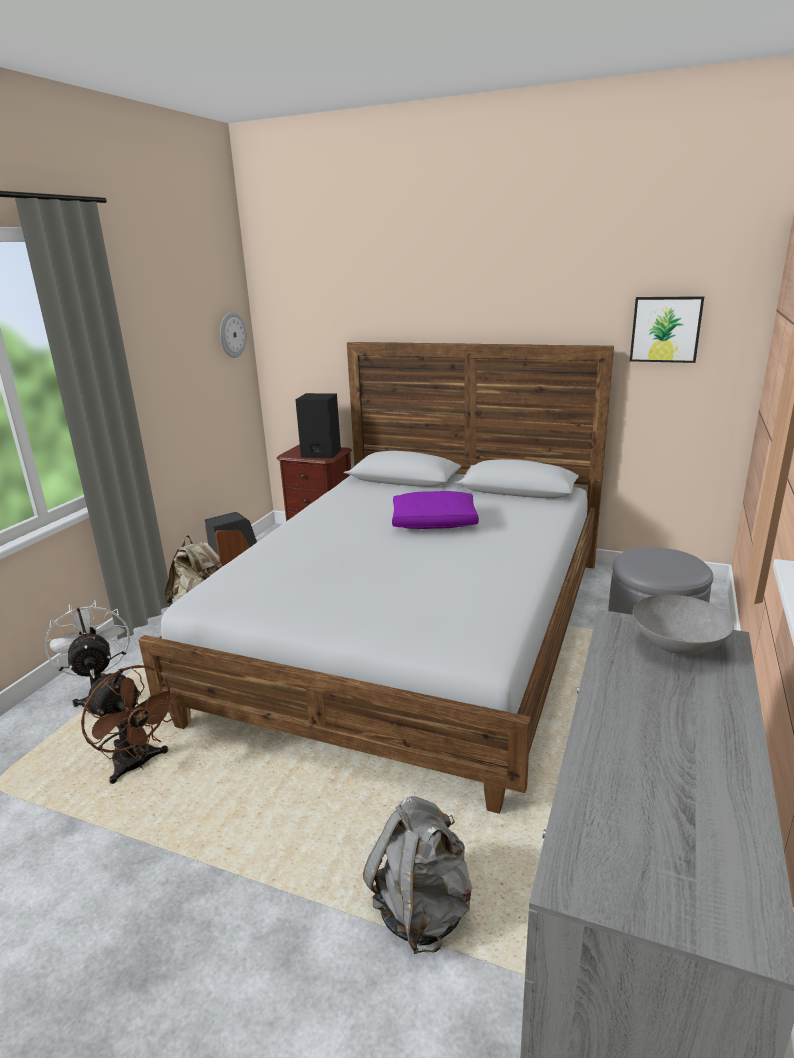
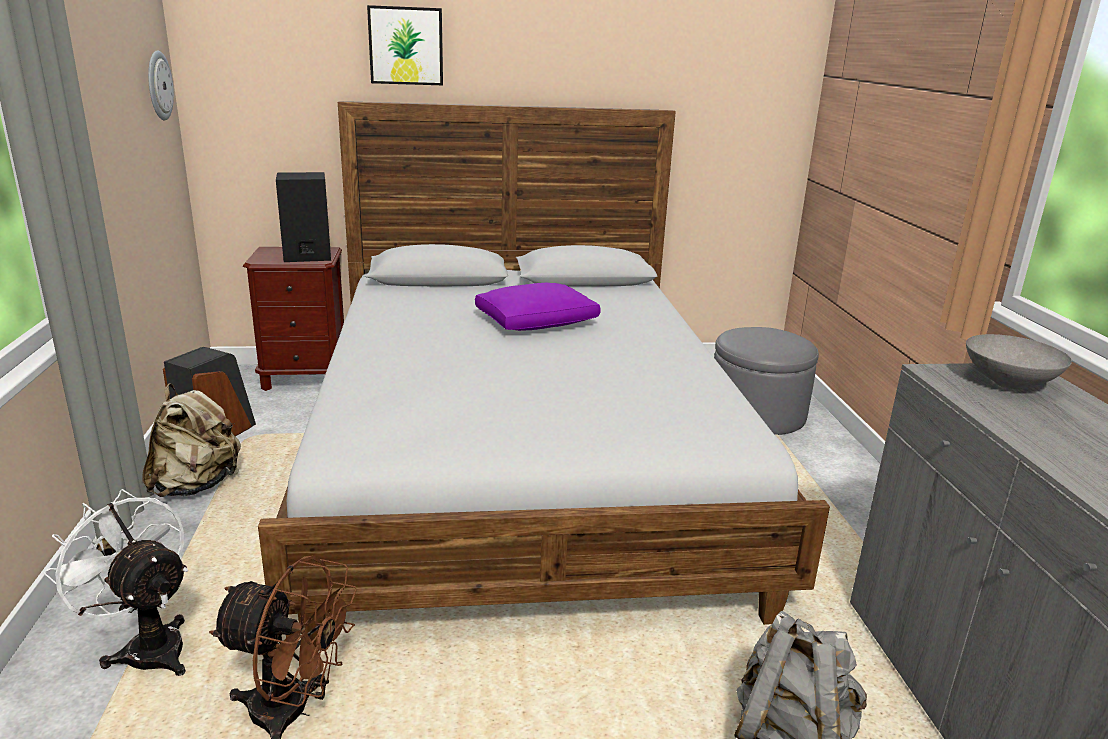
camera: 30 degrees left, 0 degrees up
picture [630,296,704,363] -> picture moved to [367,5,443,85]

